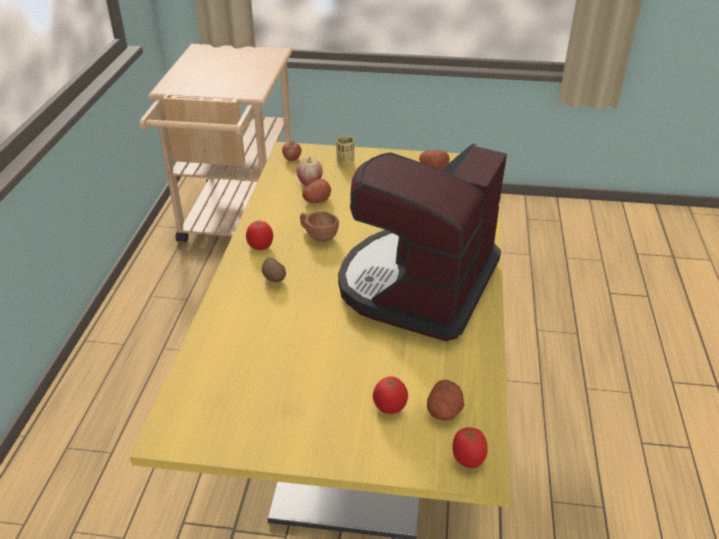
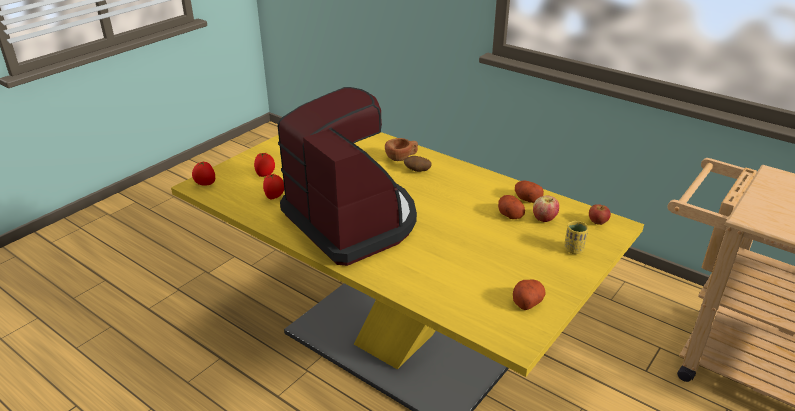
camera: 120 degrees right, 5 degrees down
tomato [246,220,273,250] -> tomato moved to [263,174,284,199]
brown cup [300,211,339,242] -> brown cup moved to [385,138,418,161]
potato [427,380,464,421] -> potato moved to [515,180,544,203]

